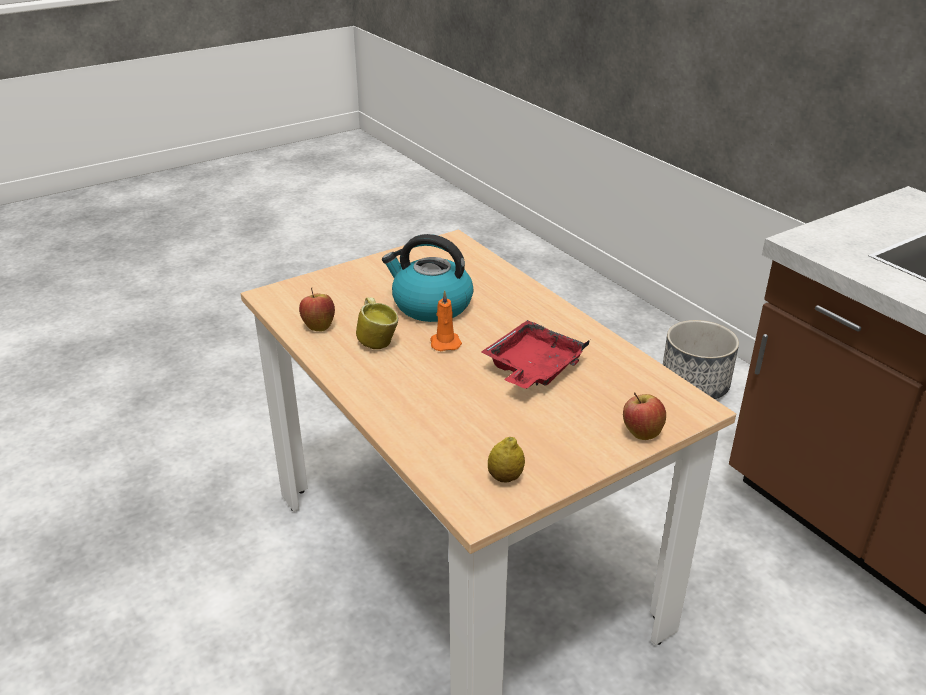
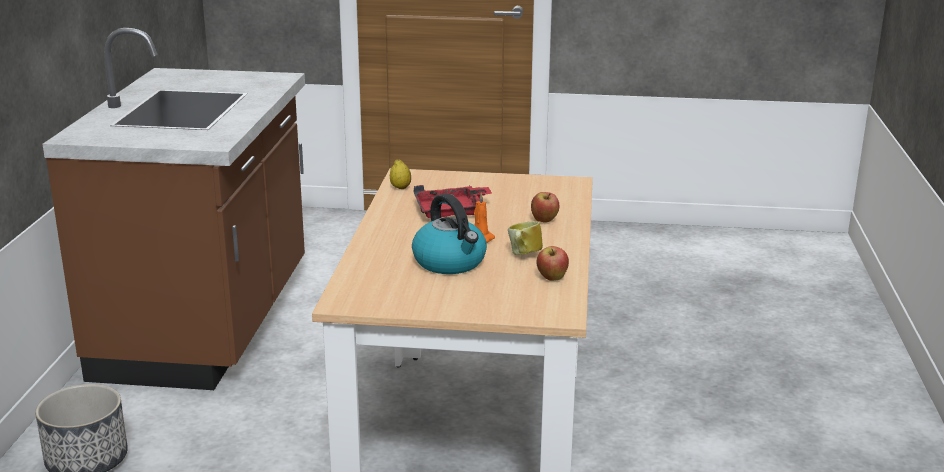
camera: 140 degrees left, 10 degrees down
lemon [488,437,525,482] -> lemon moved to [390,159,411,189]
apple [623,393,666,440] -> apple moved to [531,192,559,223]

